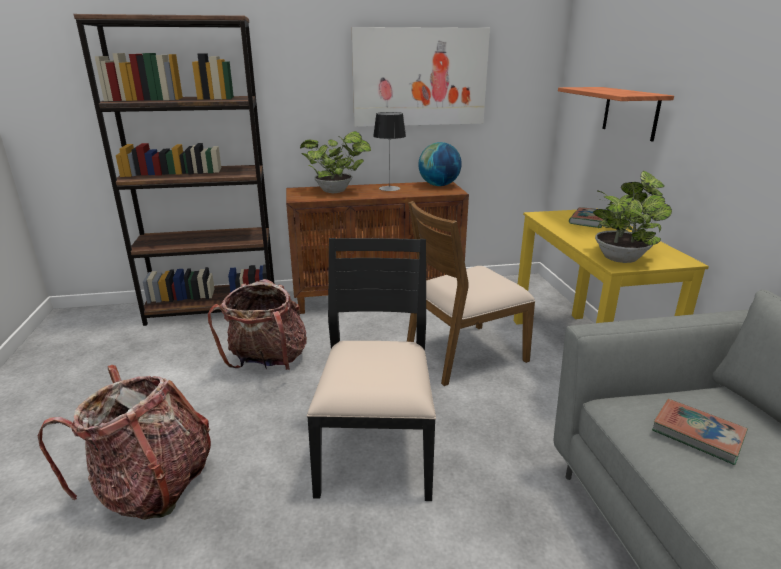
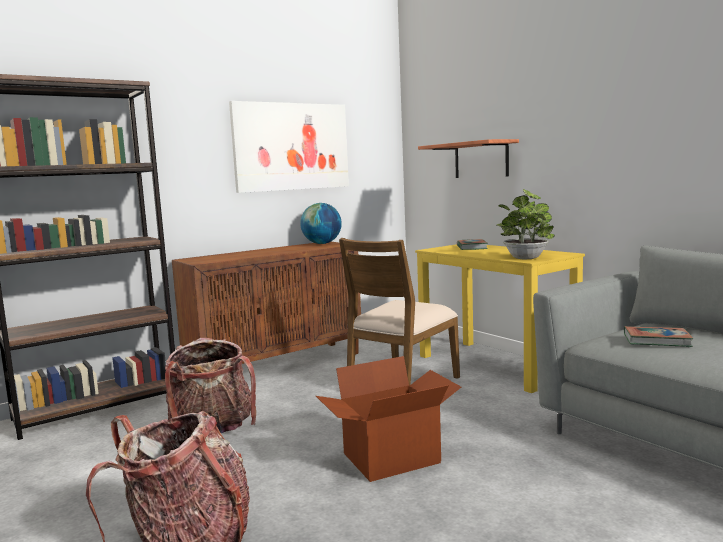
camera: 25 degrees left, 15 degrees down
potted plant [300,131,371,193] -> none
black chair [307,238,436,501] -> cardboard box [316,356,461,482]
table lamp [373,112,406,191] -> none

